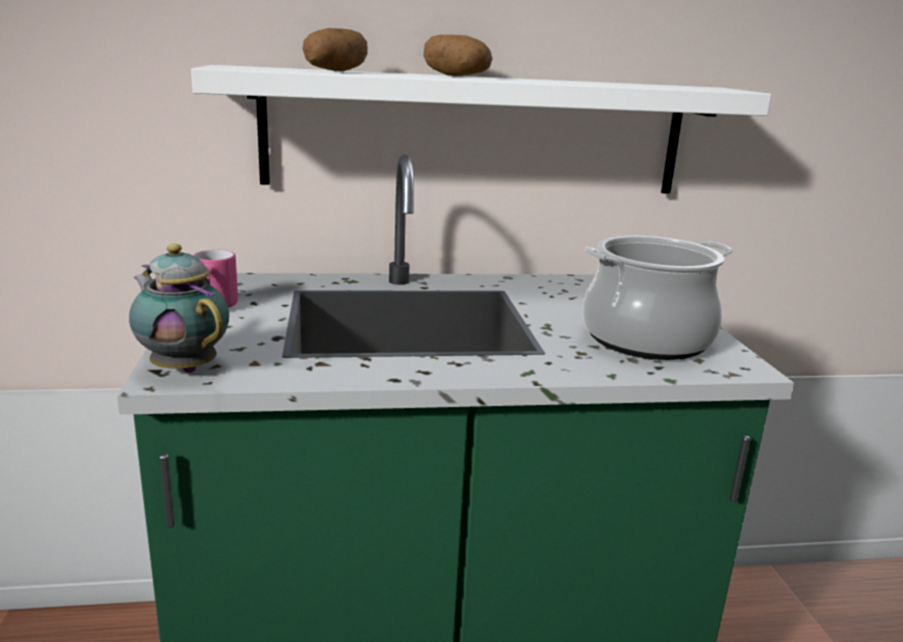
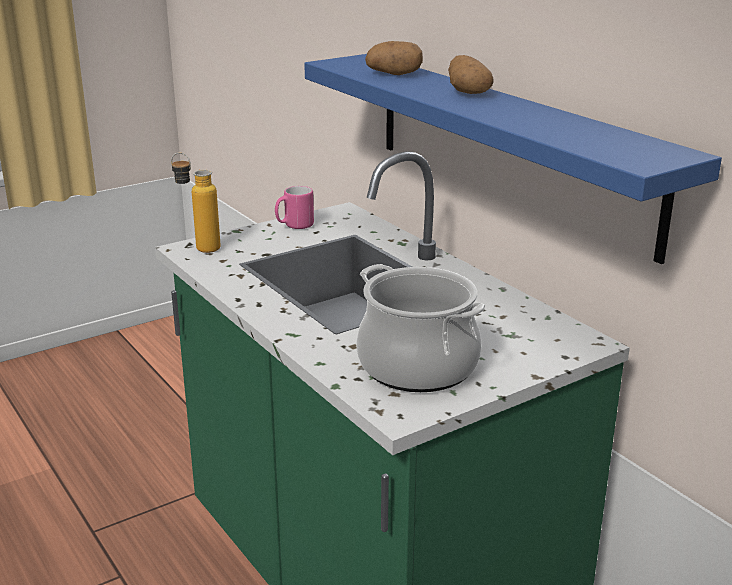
camera: 65 degrees right, 5 degrees up
teapot [129,243,229,373] -> bottle [171,152,221,253]
white shelf [191,65,772,193] -> blue shelf [304,54,722,264]

